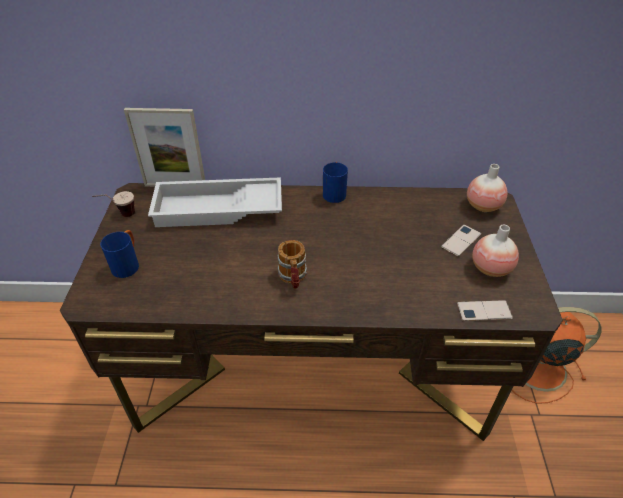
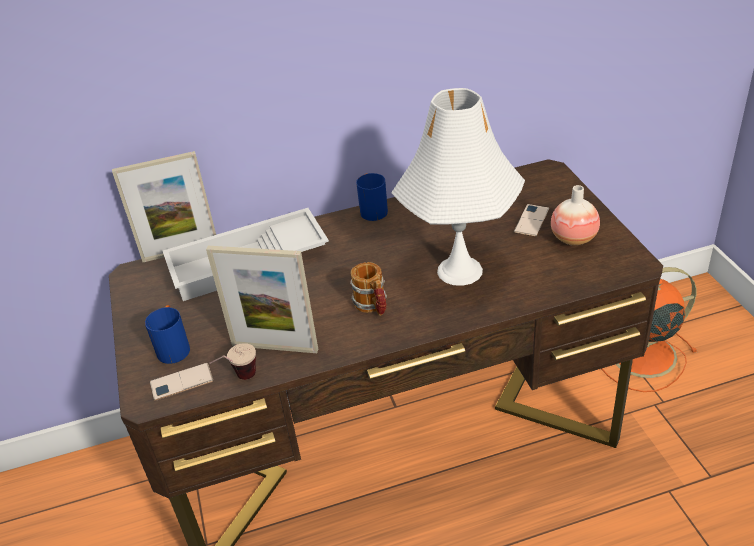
camera: 15 degrees left, 5 degrees down
cup [92,191,135,217] -> cup moved to [210,343,256,380]
phone [457,300,513,321] -> phone moved to [150,363,213,401]
vase [467,164,508,212] -> none
none -> picture frame [206,246,318,353]
none -> white table lamp [391,88,525,286]

